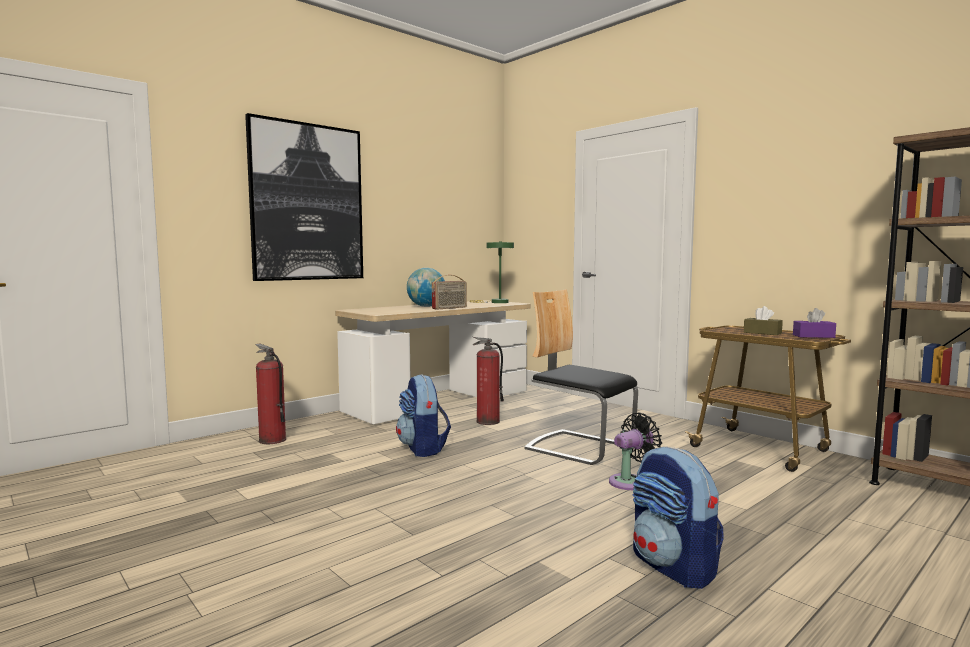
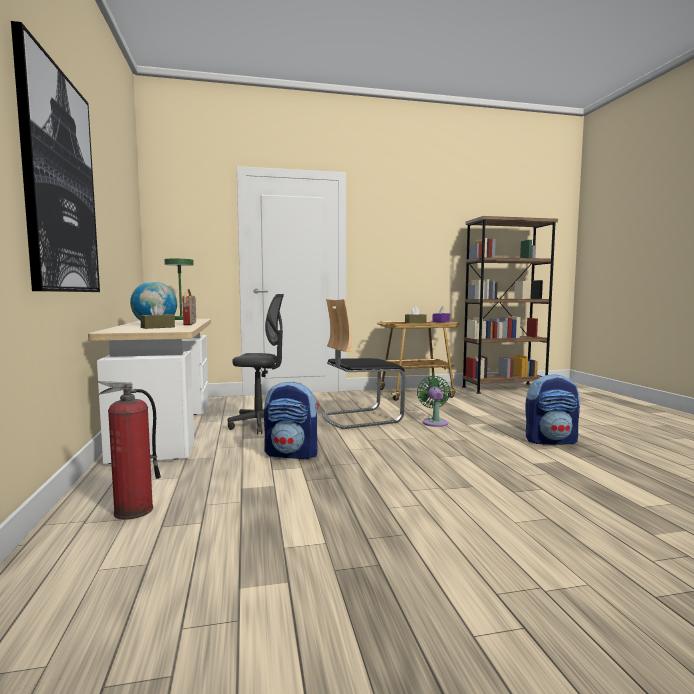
camera: 60 degrees left, 0 degrees up
fire extinguisher [473,337,504,425] -> grey office chair [228,294,284,434]
black fan [609,412,662,490] -> green fan [417,376,450,427]
none -> brown tissue box [140,303,175,329]

